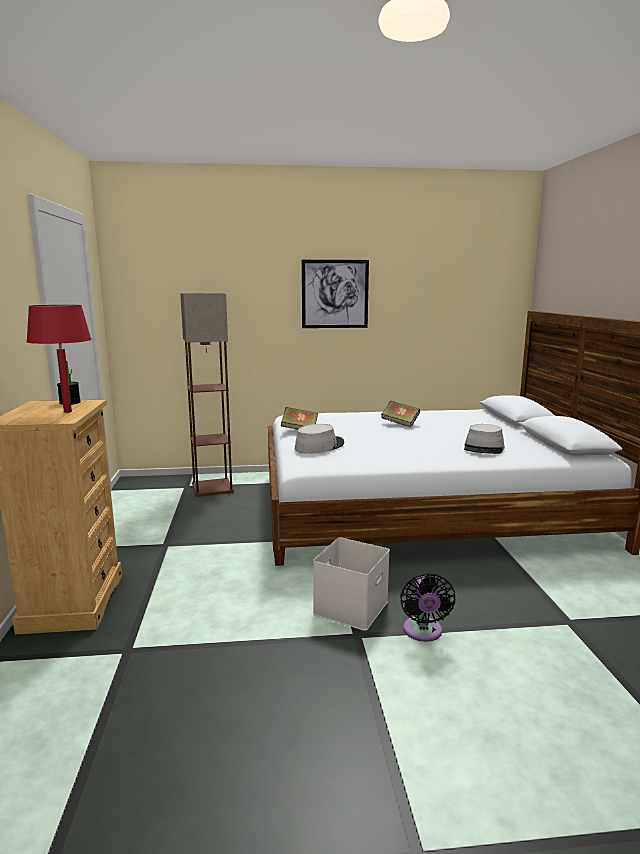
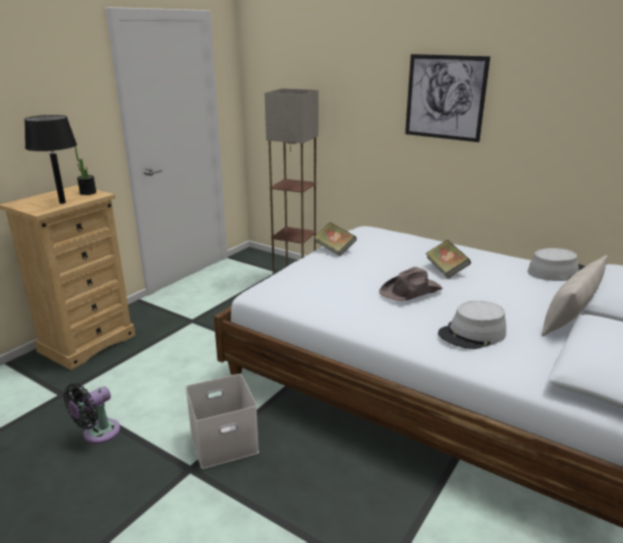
camera: 40 degrees right, 10 degrees up
red table lamp [26,305,92,413] -> black table lamp [24,115,77,204]
grey hat [295,424,344,454] -> grey hat moved to [528,248,586,281]
black fan [400,573,455,642] -> black fan moved to [64,383,120,444]
none -> brown hat [379,267,443,301]
none -> beige pillow [542,255,608,337]

